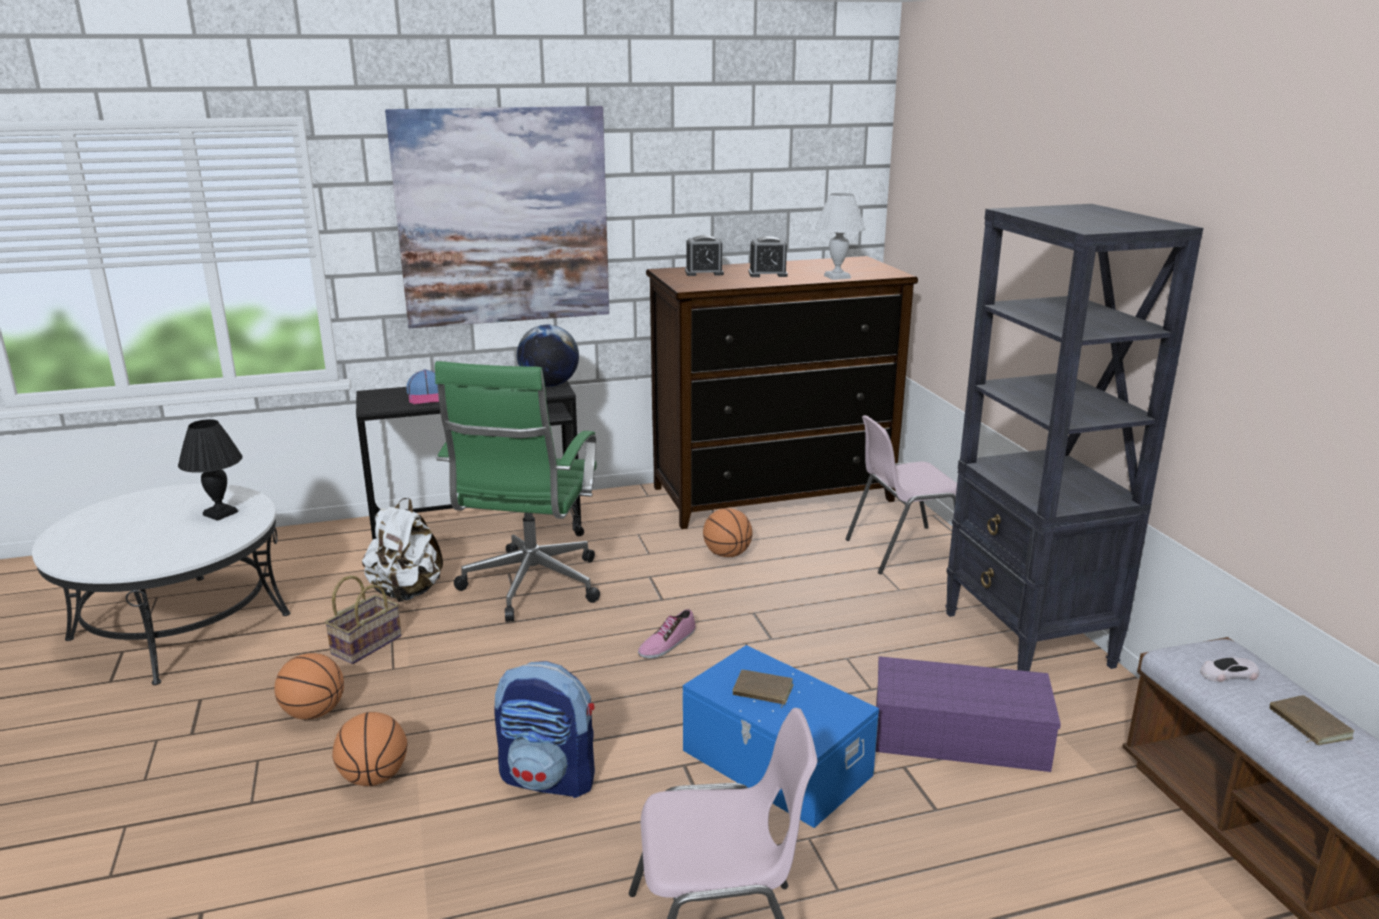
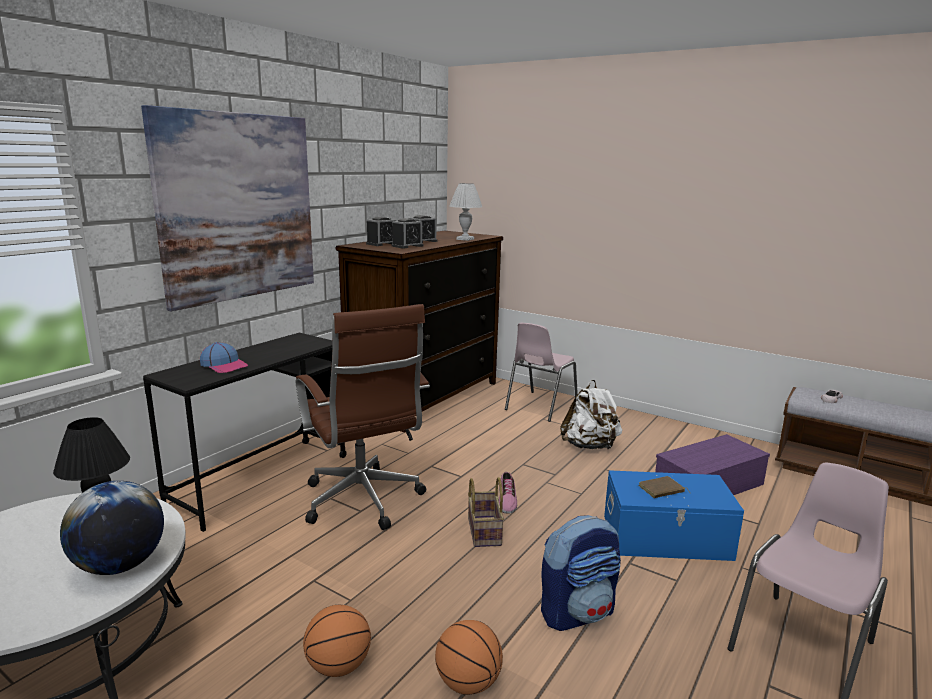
camera: 40 degrees left, 5 degrees down
basket [325,575,402,664] -> basket moved to [468,477,504,547]
white backpack [362,497,443,602] -> white backpack moved to [560,380,622,449]
green office chair [435,361,600,622] -> brown office chair [296,304,430,530]
globe [517,324,579,387] -> globe moved to [60,481,164,575]
basketball [703,508,753,557] -> none
black bookcase [945,204,1203,671] -> none
brown book [1270,695,1354,745] -> none
none -> alarm clock [391,218,423,248]

